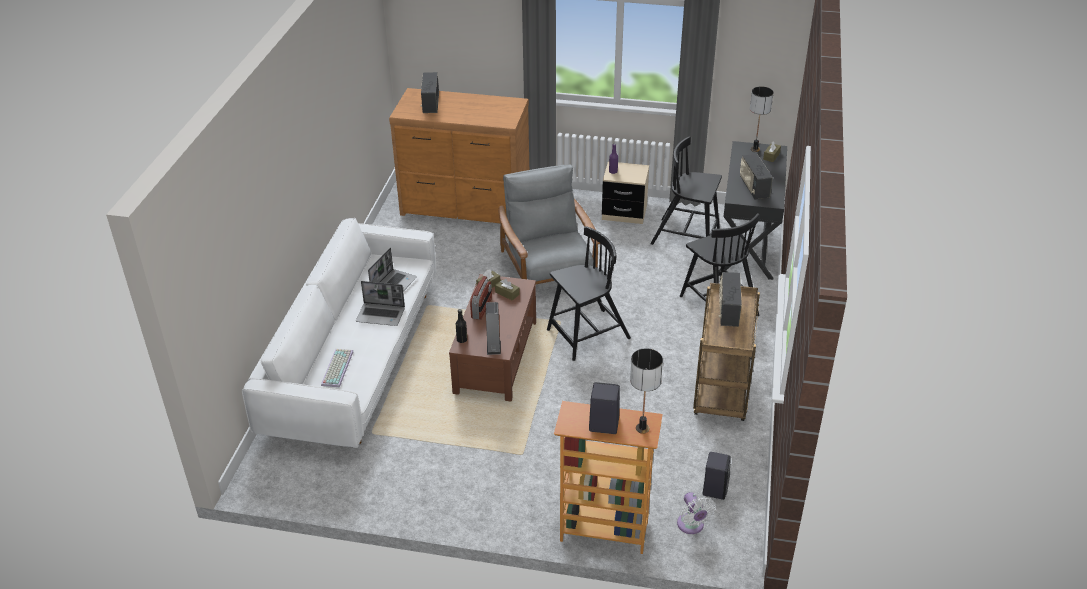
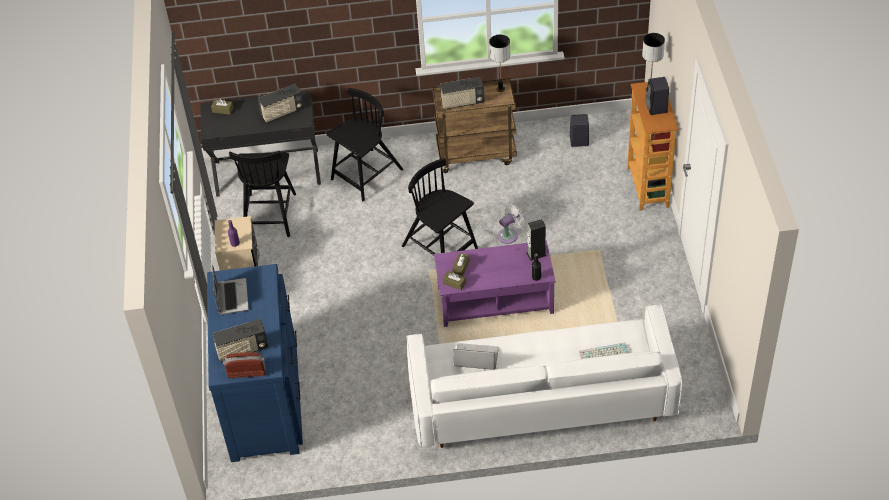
camera: 105 degrees left, 10 degrees up
laptop [356,281,405,326] -> laptop moved to [212,265,249,315]
brown dresser [389,88,529,223] -> blue dresser [207,264,303,462]
brown coffee table [449,274,536,402] -> purple coffee table [434,240,556,327]
radio [470,276,492,320] -> radio moved to [223,352,266,378]
grey armchair [499,164,600,284] -> none
white fan [677,492,715,534] -> white fan moved to [498,204,524,244]
table lamp [750,87,774,152] -> table lamp moved to [489,35,510,92]

